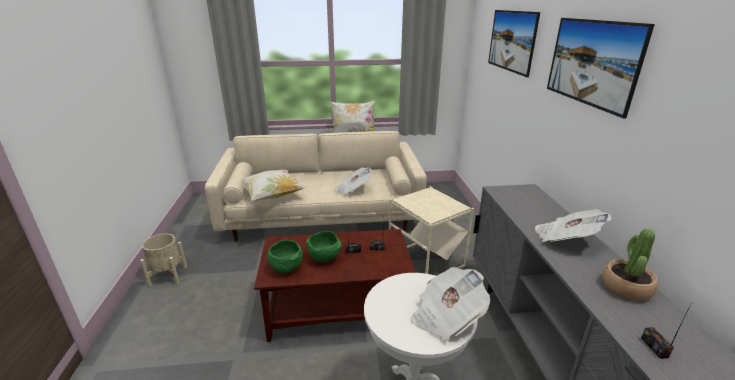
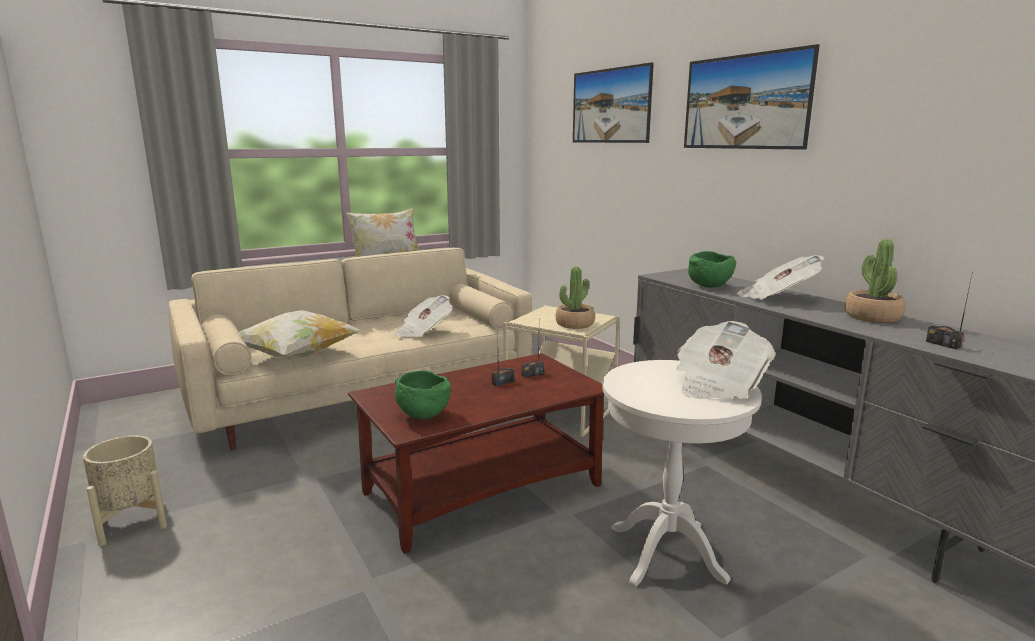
camera: 25 degrees left, 10 degrees down
green bowl [306,231,341,262] -> green bowl moved to [688,251,737,288]
none -> potted plant [556,266,595,329]

